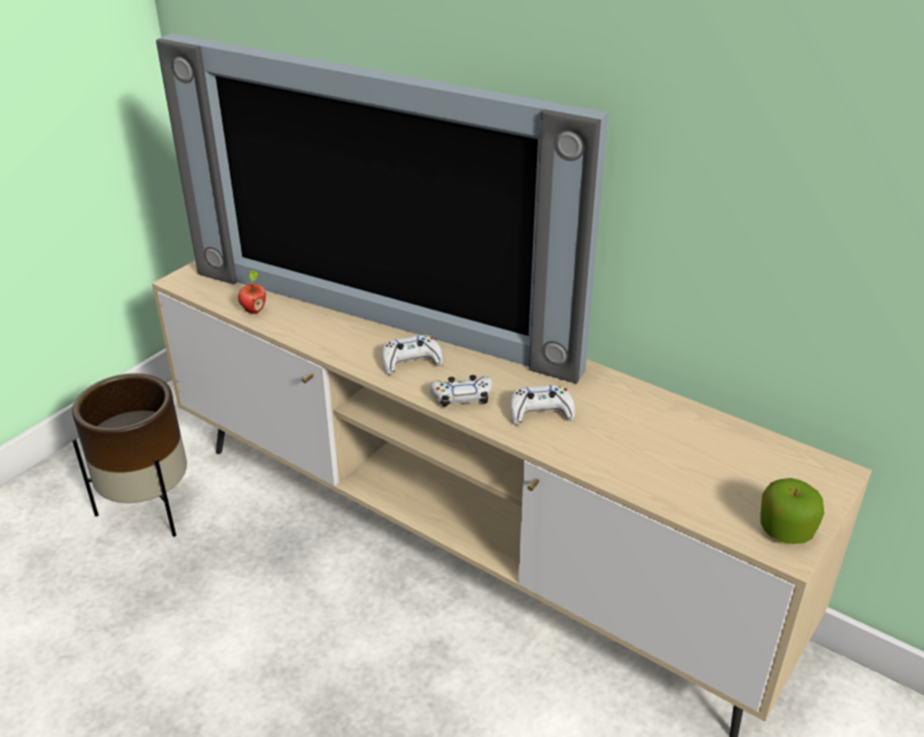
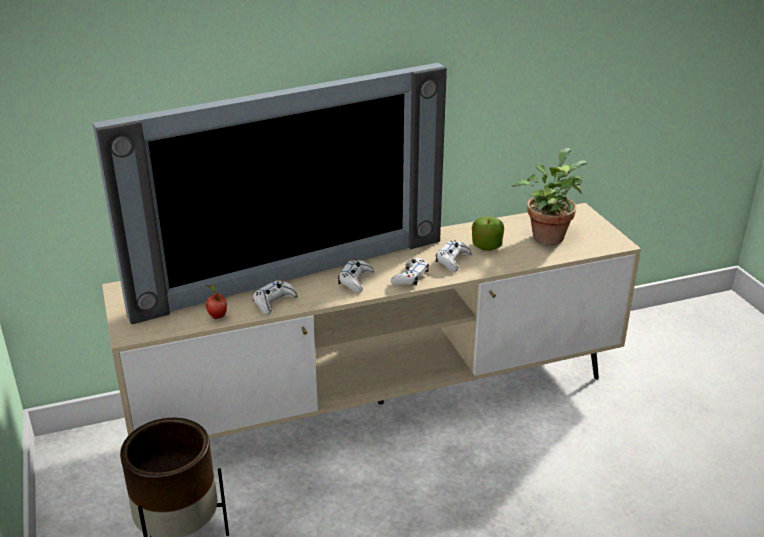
camera: 55 degrees left, 5 degrees down
apple [760,478,824,544] -> apple moved to [472,217,504,251]
none -> white game controller [253,280,298,315]
none -> potted plant [511,148,587,245]

